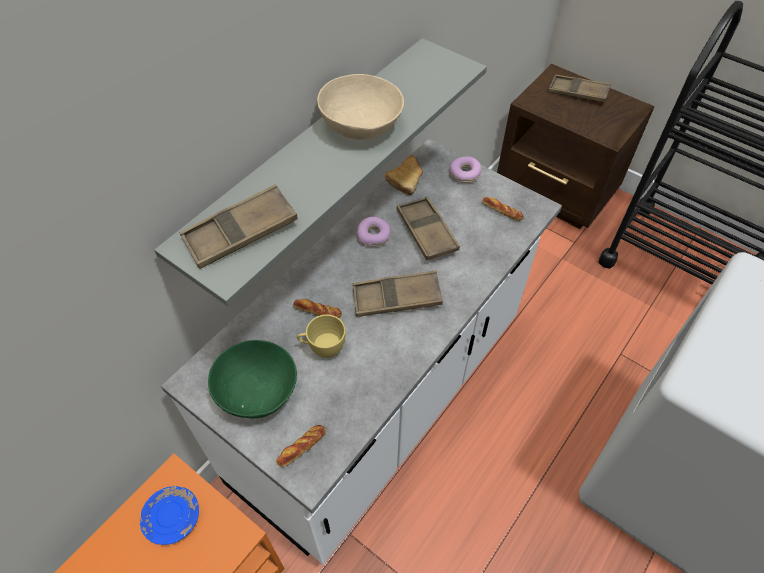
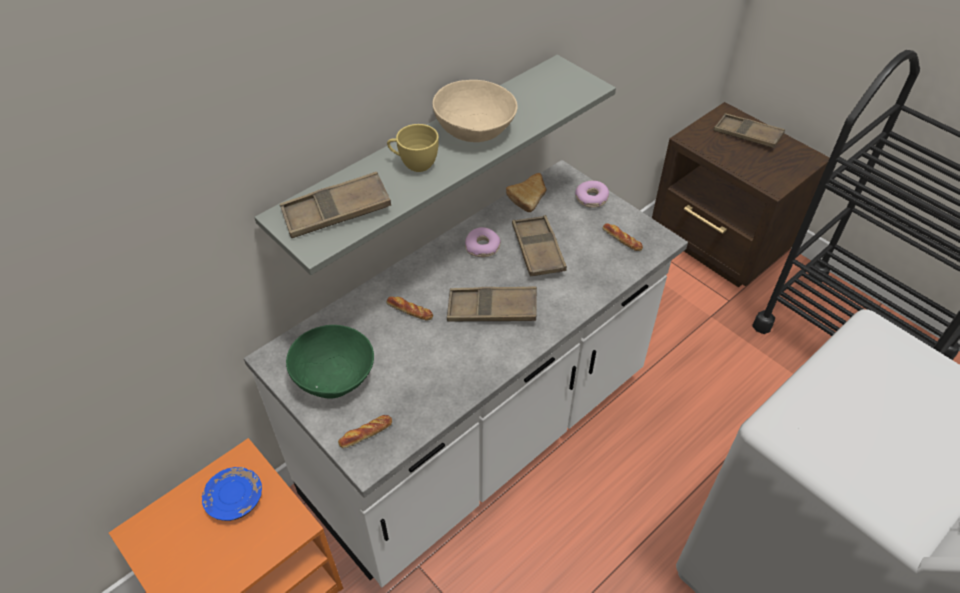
camera: 10 degrees right, 5 degrees down
yellow cup [297,314,346,358] -> yellow cup moved to [387,124,439,172]

